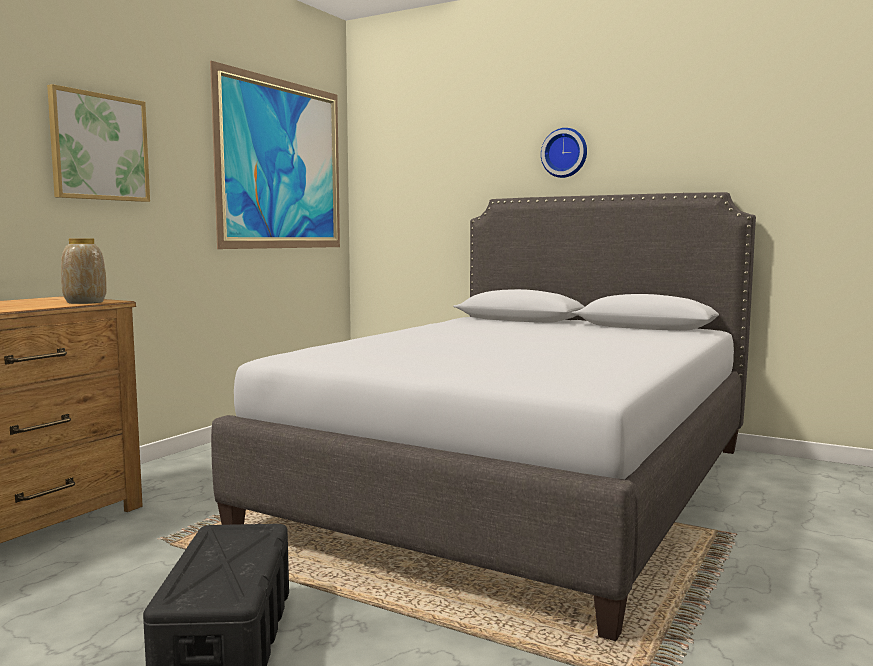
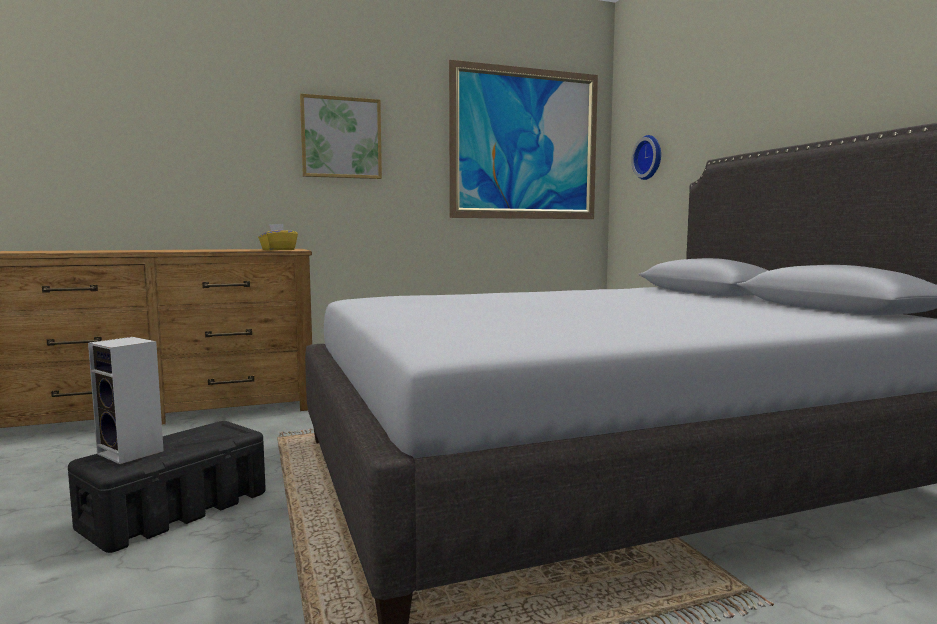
camera: 40 degrees right, 0 degrees up
vase [61,238,107,304] -> yellow tissue box [258,224,298,251]
wall clock [541,128,587,178] -> wall clock moved to [631,135,661,180]
none -> speaker [88,337,164,464]

